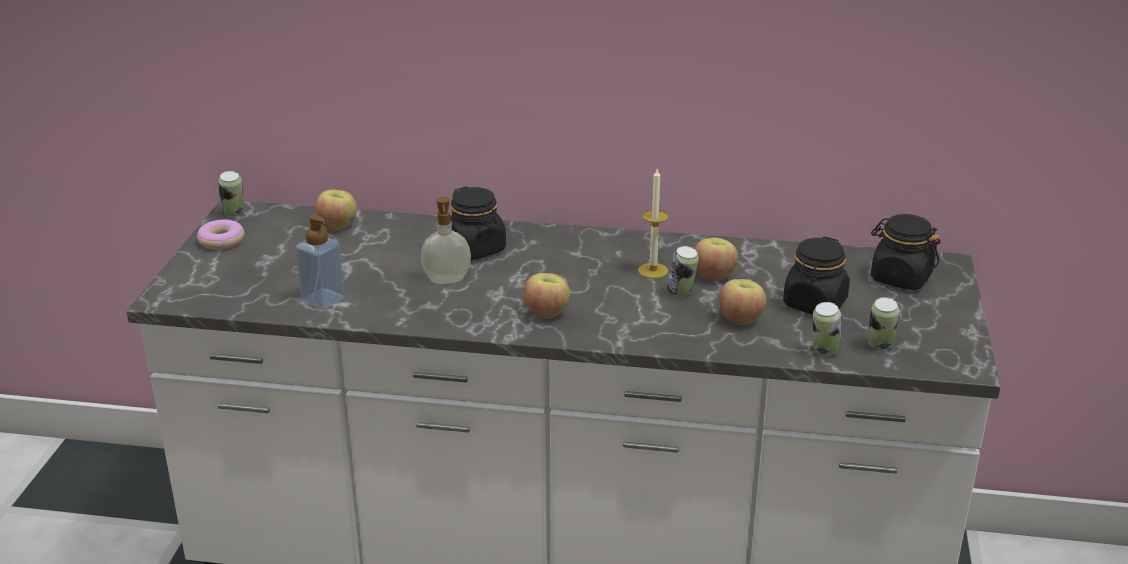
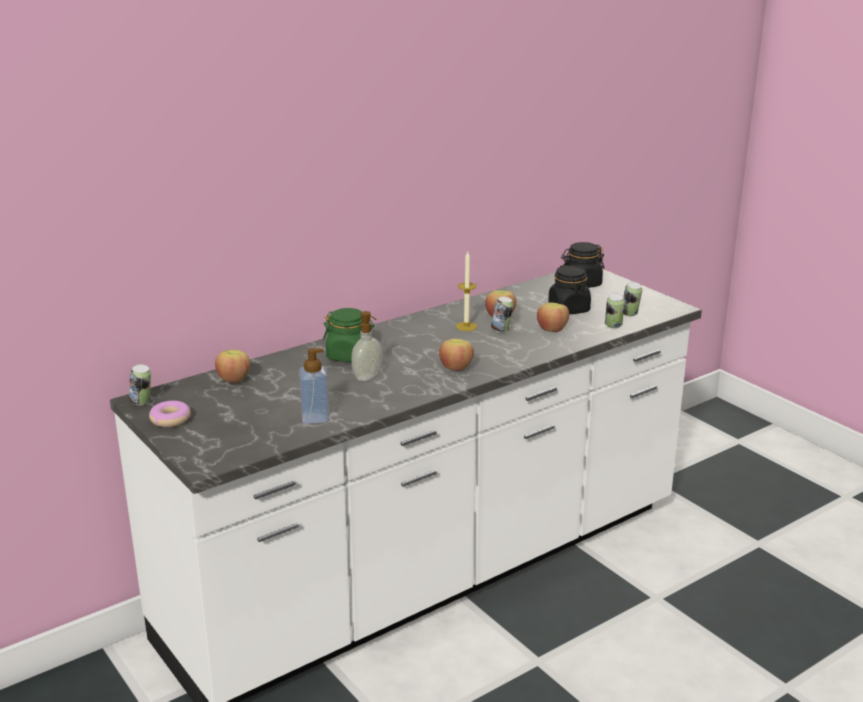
camera: 45 degrees left, 5 degrees down
black jar [450,186,506,260] -> green jar [323,308,374,362]

